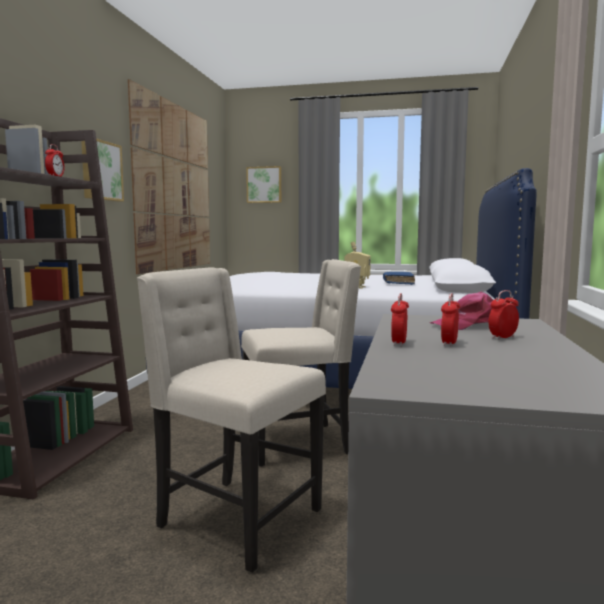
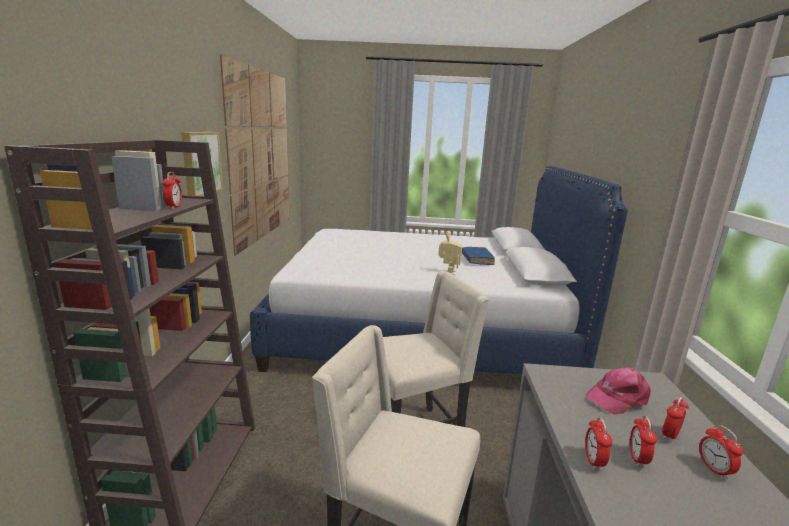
camera: 10 degrees left, 10 degrees up
picture [246,166,281,203] -> none
none -> alarm clock [699,425,743,479]

